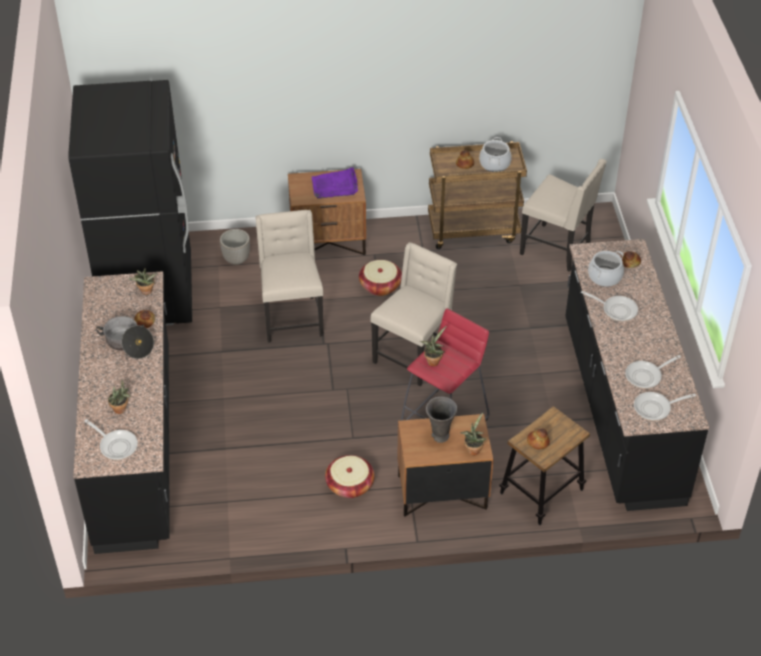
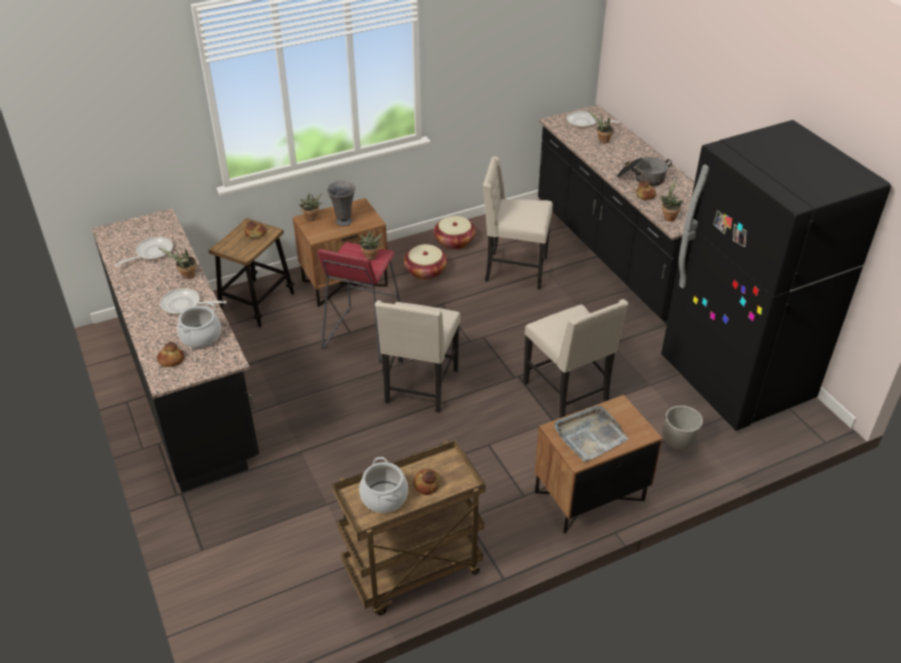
camera: 160 degrees right, 5 degrees down
purple tray [312,167,358,199] -> grey tray [554,406,628,461]
basket [359,260,402,296] -> basket moved to [434,216,476,250]
beige chair [520,159,607,272] -> beige chair moved to [483,156,553,290]
frying pan [634,392,696,421] -> none
none -> potted plant [159,248,197,279]

